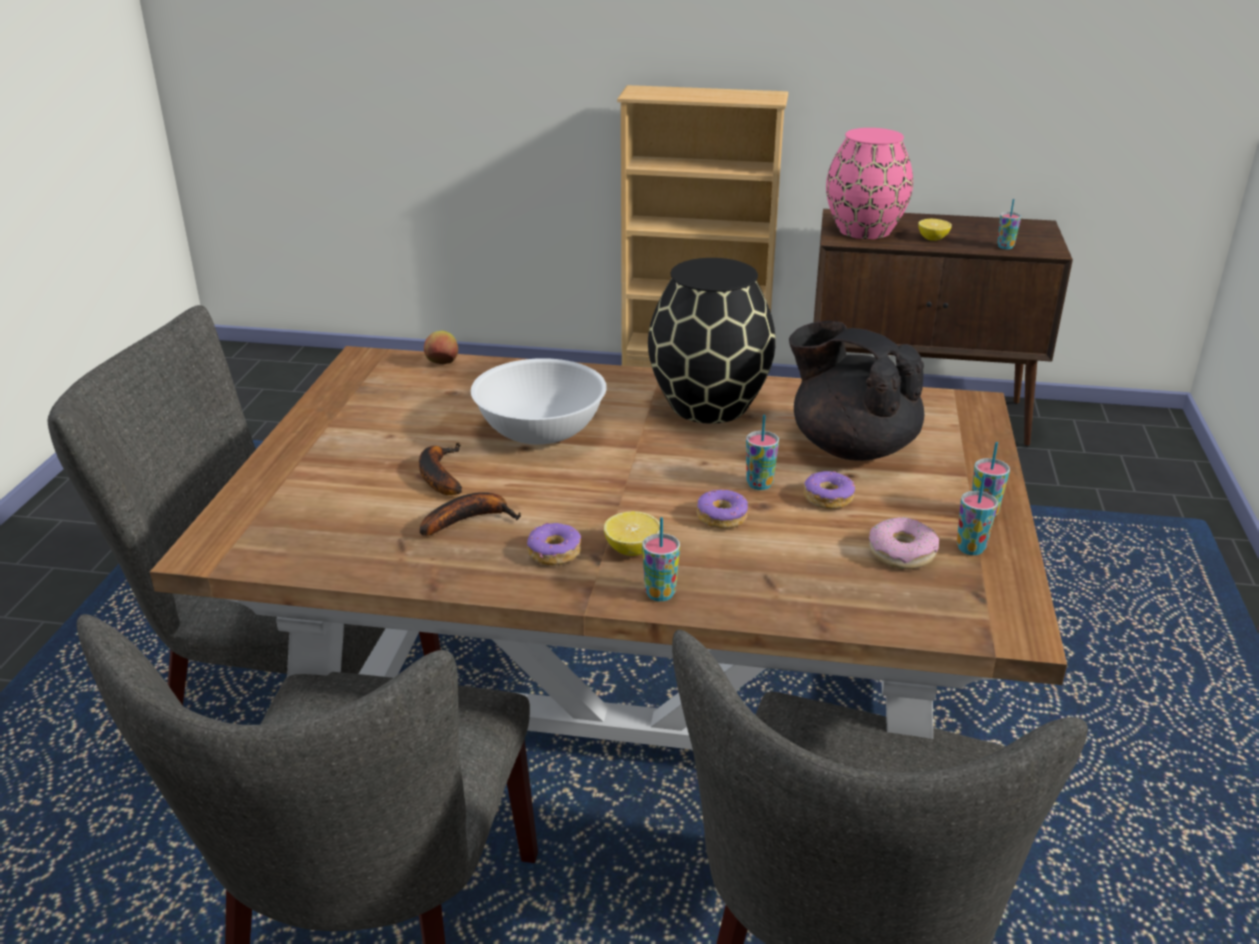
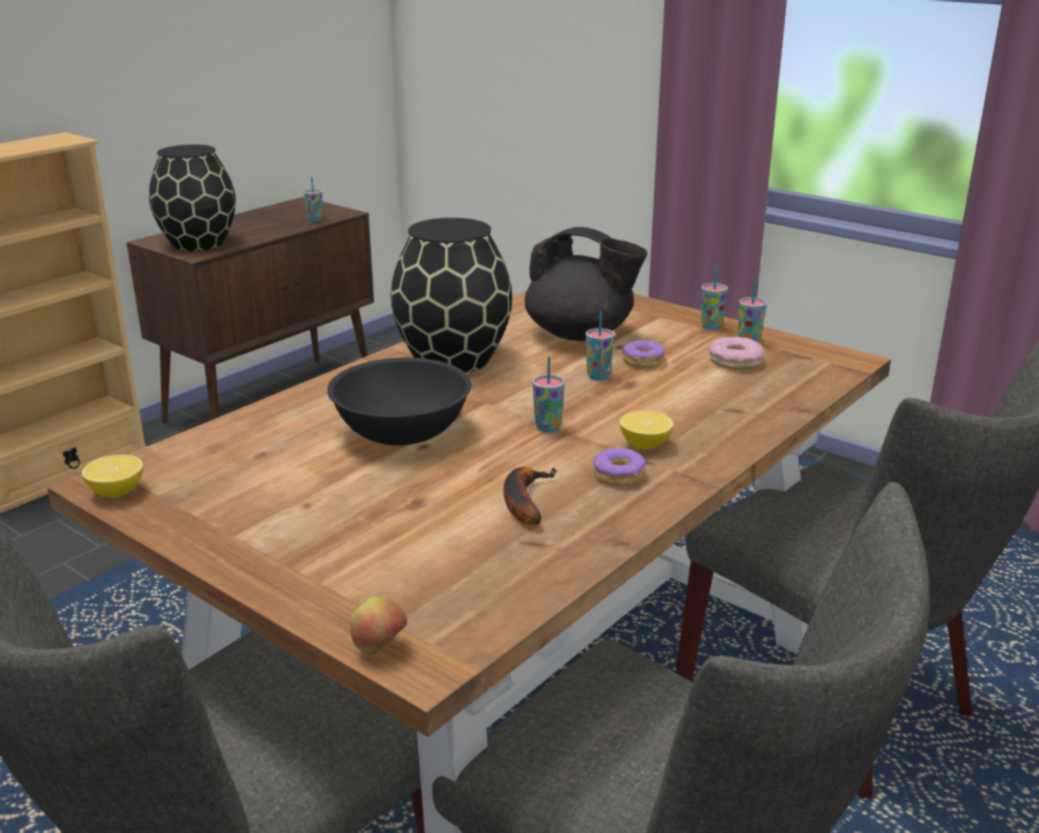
camera: 60 degrees left, 5 degrees down
banana [419,443,462,495] -> none
apple [424,330,458,364] -> apple moved to [350,596,407,654]
white bowl [471,358,607,445] -> black bowl [327,358,472,445]
cup [642,517,680,601] -> cup moved to [533,357,565,433]
donut [697,490,748,529] -> none
black teapot [789,321,924,461] -> black teapot turned 135 degrees counterclockwise [525,227,647,341]
pink vase [826,128,913,239] -> black vase [149,145,236,251]
lemon [918,219,952,241] -> lemon moved to [82,455,143,498]

